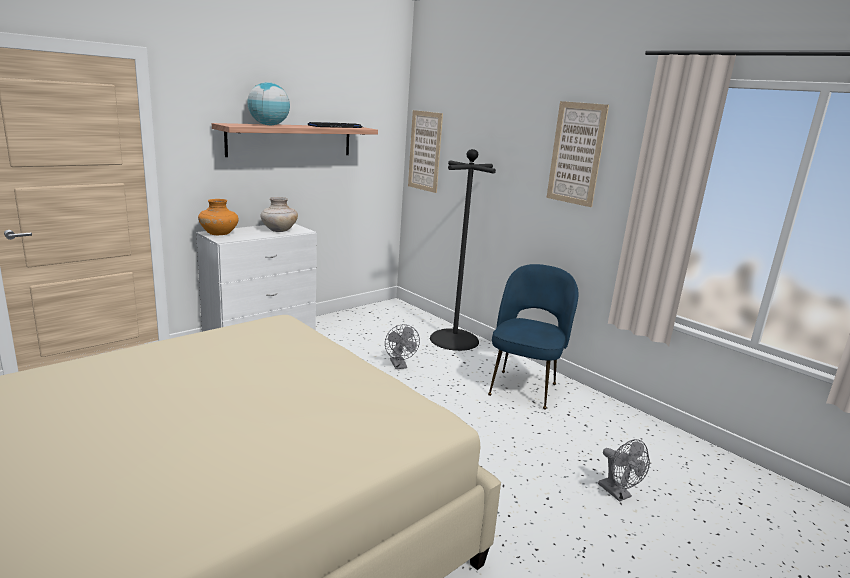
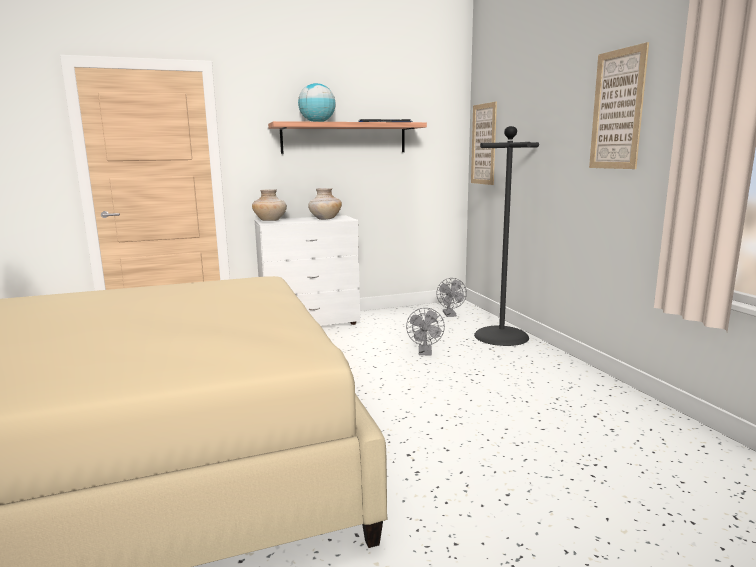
camera: 25 degrees right, 5 degrees down
orange vase [198,199,239,235] -> beige vase [252,189,287,221]
blue chair [488,264,578,410] -> none
grey fan [598,439,650,502] -> grey fan moved to [437,278,467,317]

